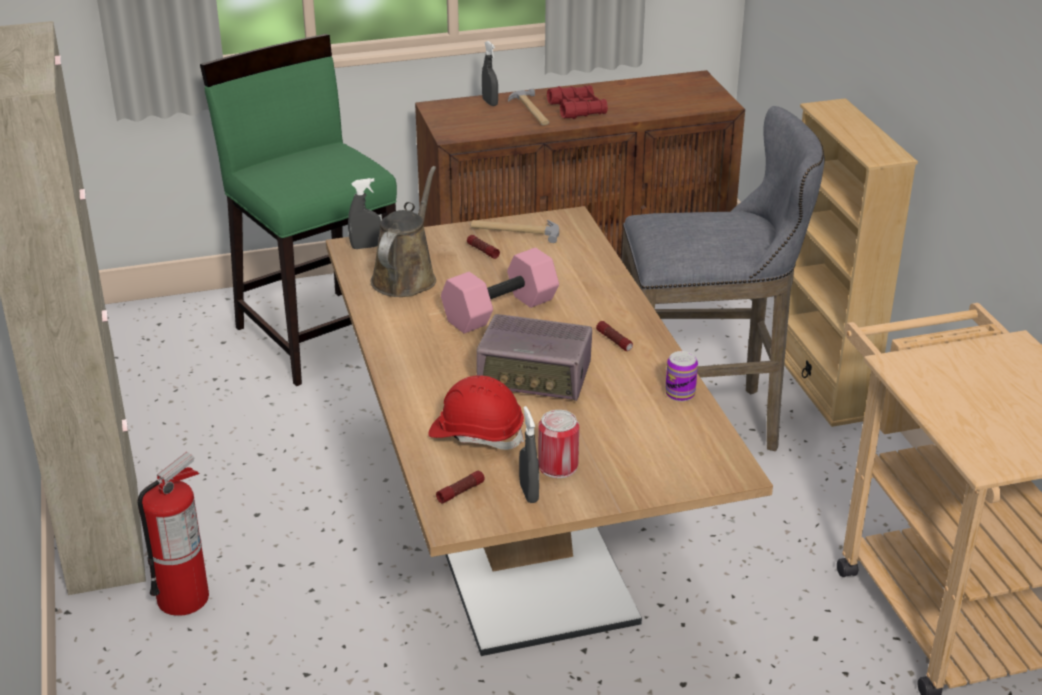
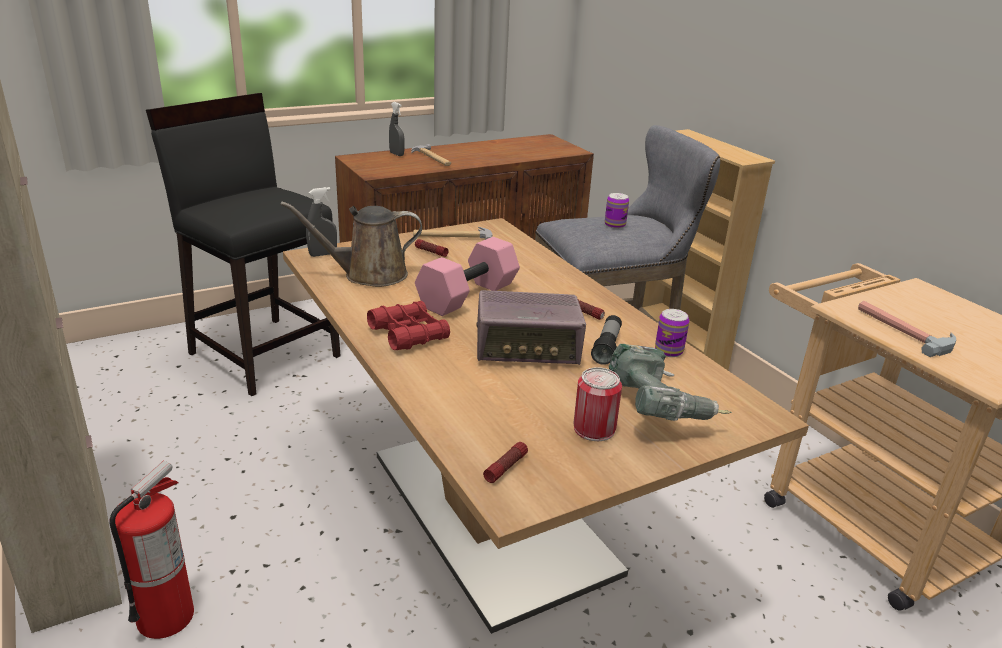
camera: 15 degrees left, 5 degrees down
green stool [200,34,397,386] -> black stool [146,93,340,396]
brown watering can [371,166,436,297] -> brown watering can turned 105 degrees counterclockwise [280,201,422,287]
red hard hat [428,375,524,450] -> none
grey spray bottle [519,406,539,503] -> none
red binoculars [547,85,608,119] -> red binoculars moved to [367,301,450,350]
none -> flashlight [591,315,622,365]
none -> can [605,193,629,229]
none -> power drill [609,344,732,421]
none -> hammer [858,301,956,357]

